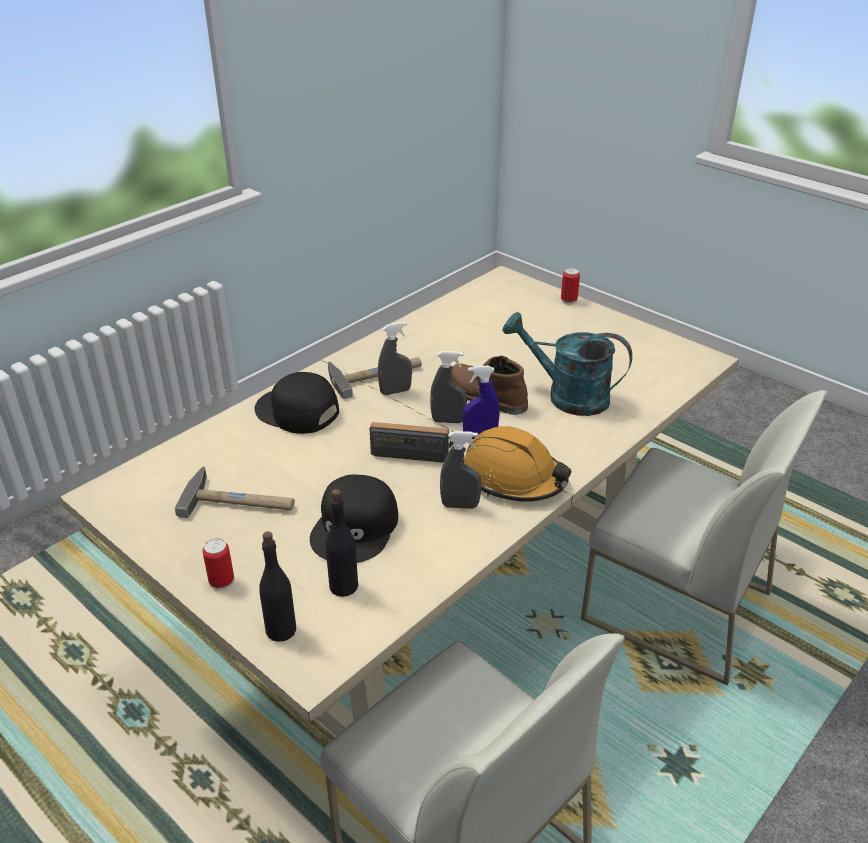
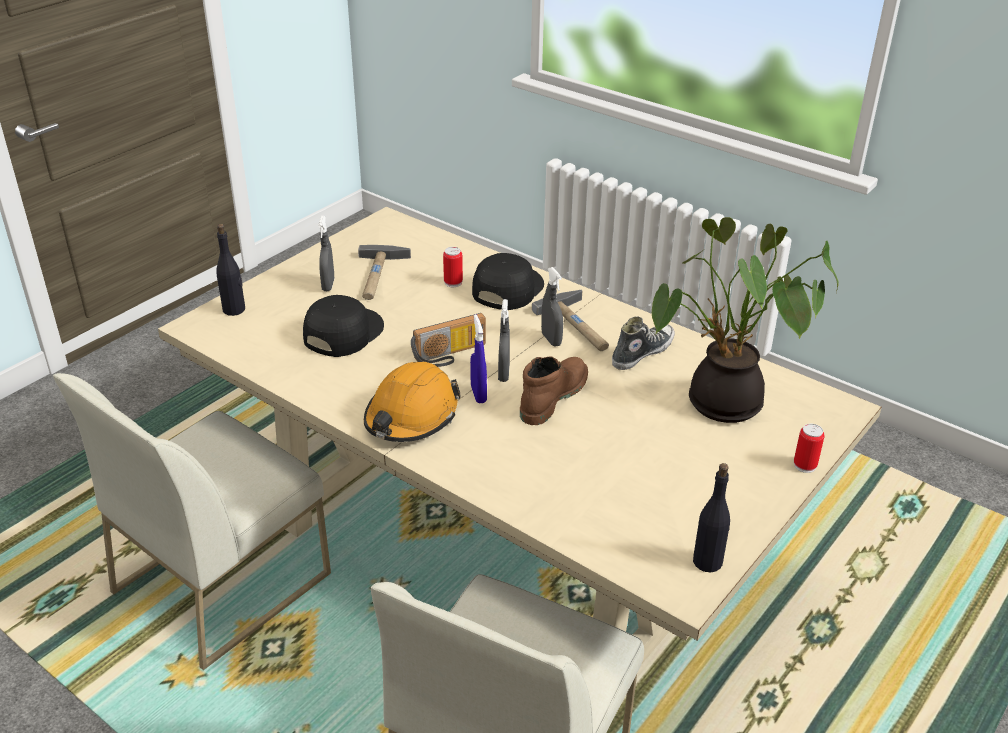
camera: 85 degrees right, 0 degrees up
can [203,538,234,590] -> can moved to [443,247,463,287]
black cap [310,474,398,563] -> black cap turned 105 degrees clockwise [303,295,384,357]
black bottle [326,489,358,597] -> black bottle moved to [693,463,730,572]
radio [370,422,454,463] -> radio turned 60 degrees clockwise [411,313,486,367]
grey spray bottle [440,431,482,509] -> grey spray bottle moved to [318,216,334,291]
turquoise watering can [502,312,632,416] -> none
none -> shoe [612,316,675,370]
none -> potted plant [652,217,839,423]

